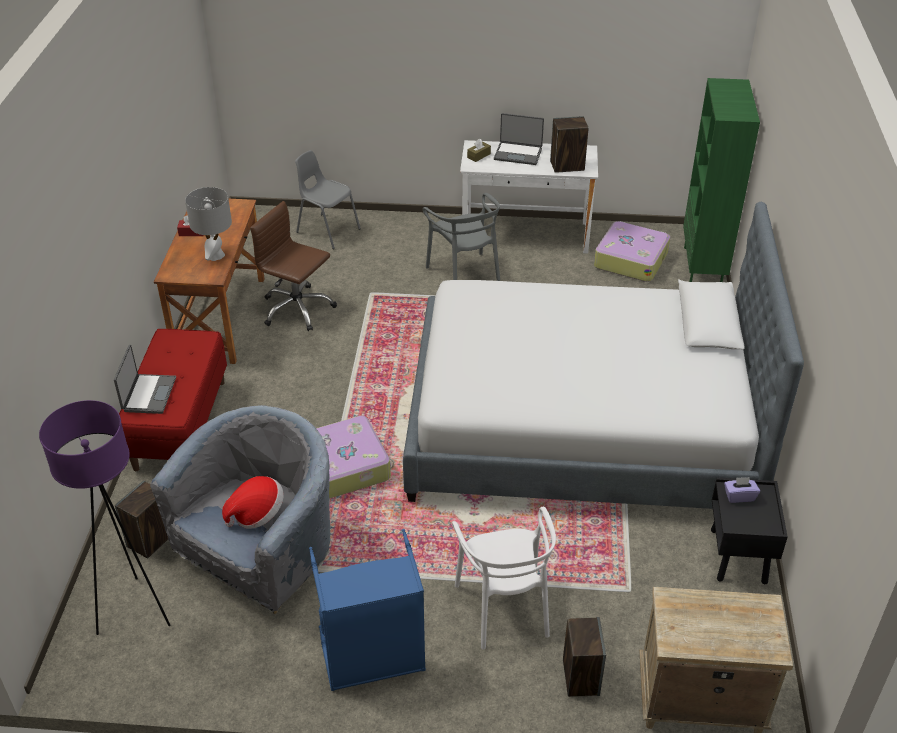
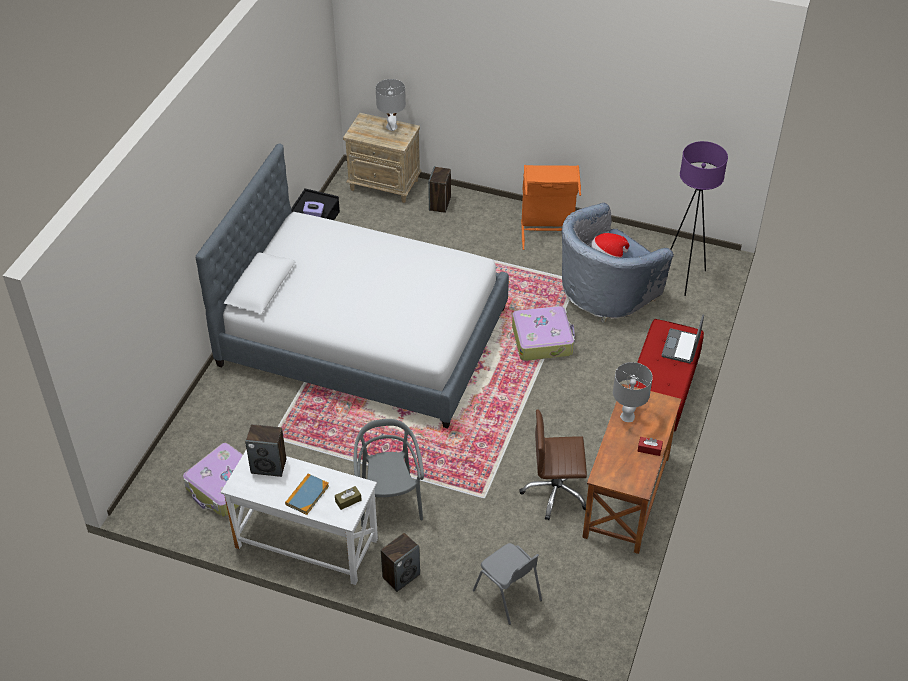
camera: 165 degrees left, 5 degrees up
speaker [115,480,168,558] -> speaker moved to [381,533,420,592]
brown office chair [250,201,337,331] -> brown office chair turned 135 degrees clockwise [519,409,587,520]
blue laundry basket [309,529,426,691] -> orange laundry basket [521,165,581,250]
white chair [452,507,556,650] -> none
laptop [494,113,544,165] -> book [285,474,329,515]
green bookcase [683,78,760,282] -> none
none -> grey table lamp [376,79,406,131]

